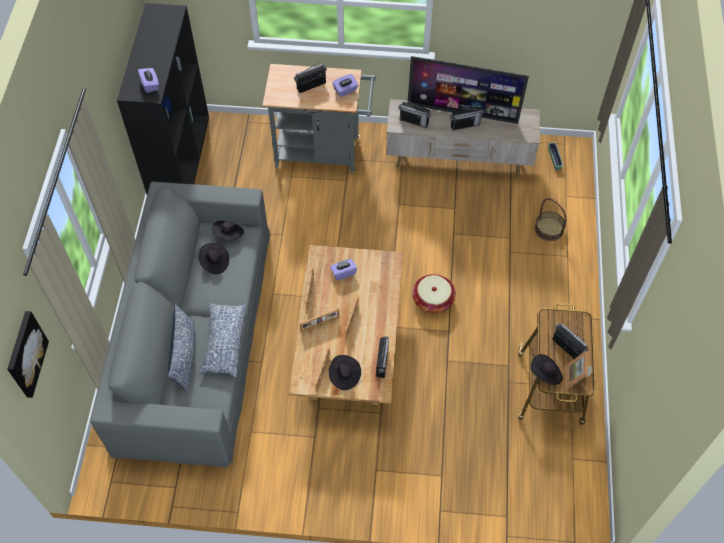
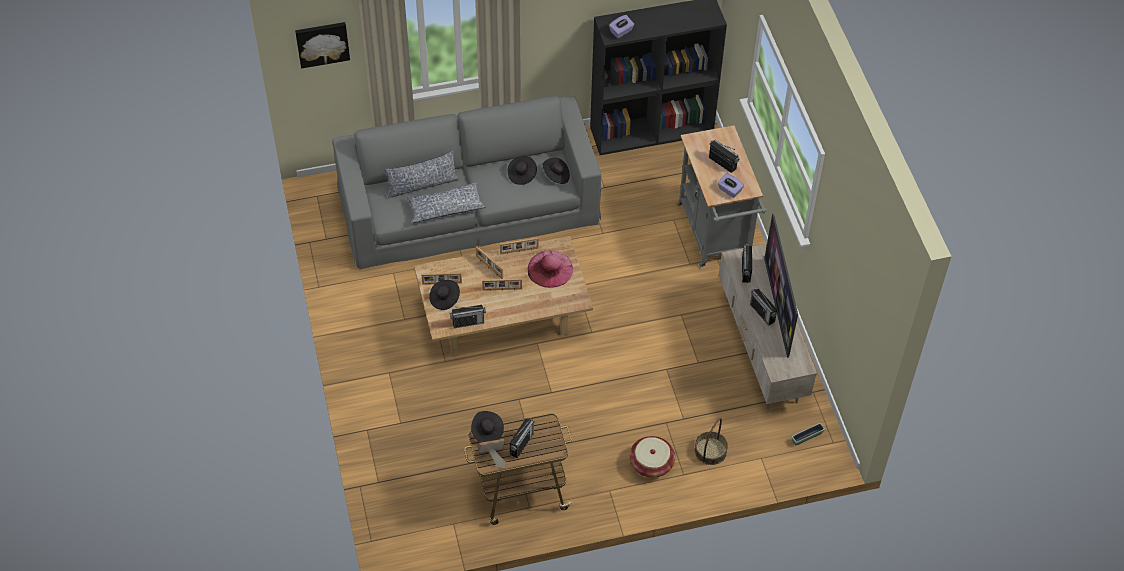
camera: 70 degrees right, 5 degrees down
purple tissue box [330,259,357,280] -> pink hat [528,250,573,288]
basket [412,274,456,313] -> basket moved to [629,436,675,478]

